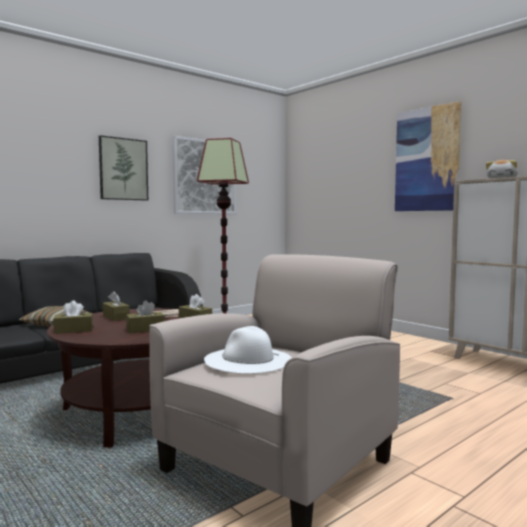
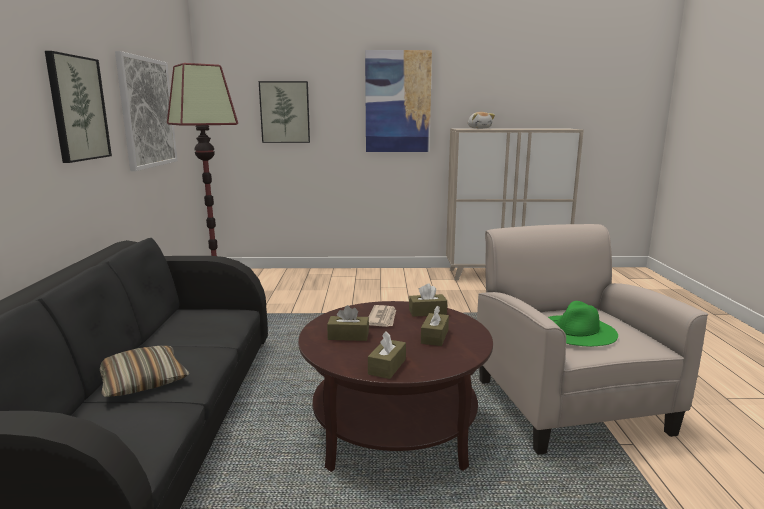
camera: 50 degrees left, 10 degrees up
white hat [204,326,292,374] -> green hat [548,301,618,346]
none -> picture [259,81,310,143]

